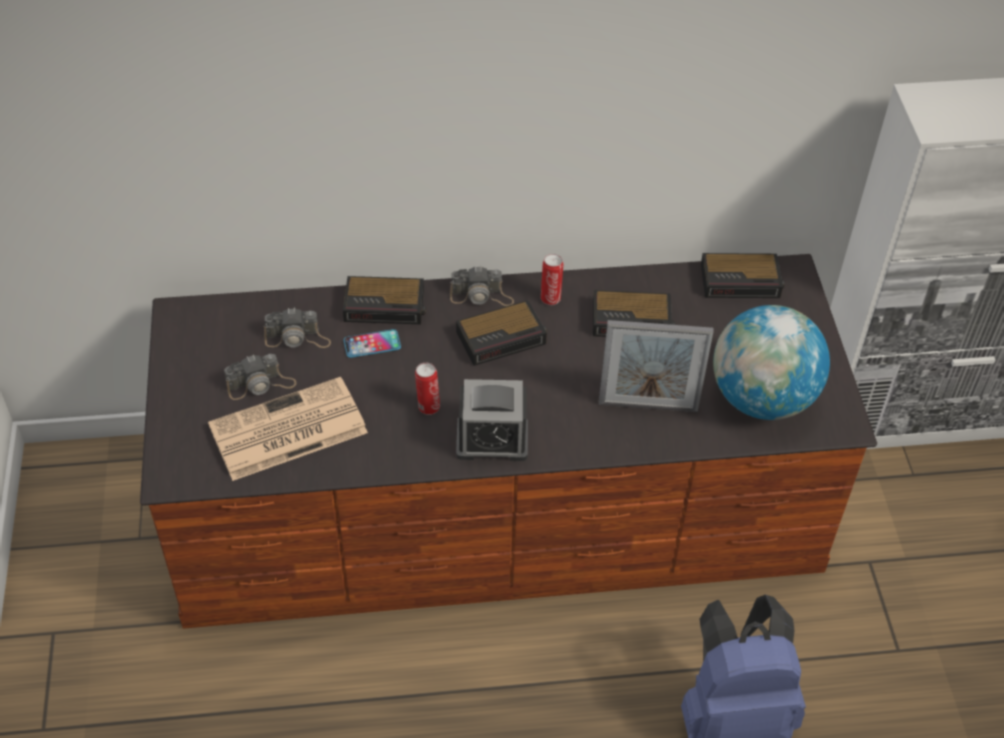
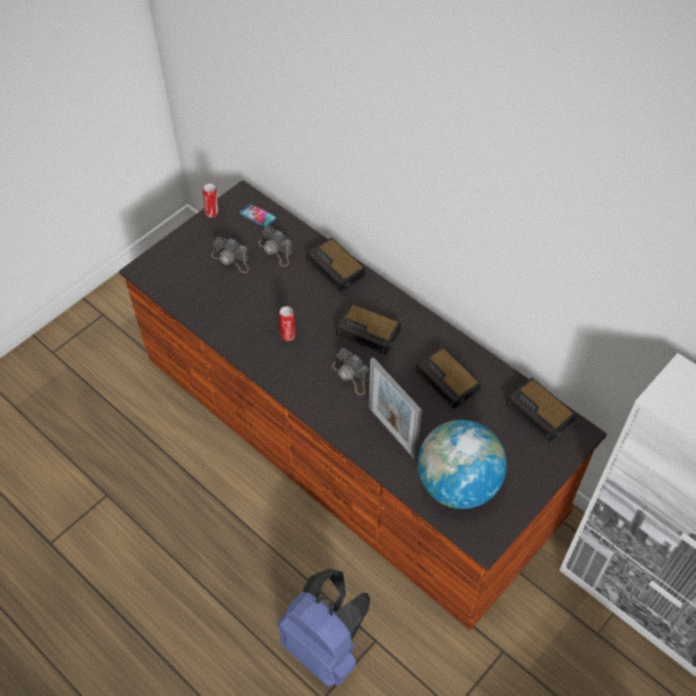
camera: 50 degrees right, 5 degrees up
newspaper [208,377,368,481] -> none
phone [344,329,401,358] -> phone moved to [240,203,276,227]
camera [450,266,514,306] -> camera moved to [332,348,369,395]
alarm clock [456,379,528,461] -> none
can [541,254,563,305] -> can moved to [203,183,218,217]

